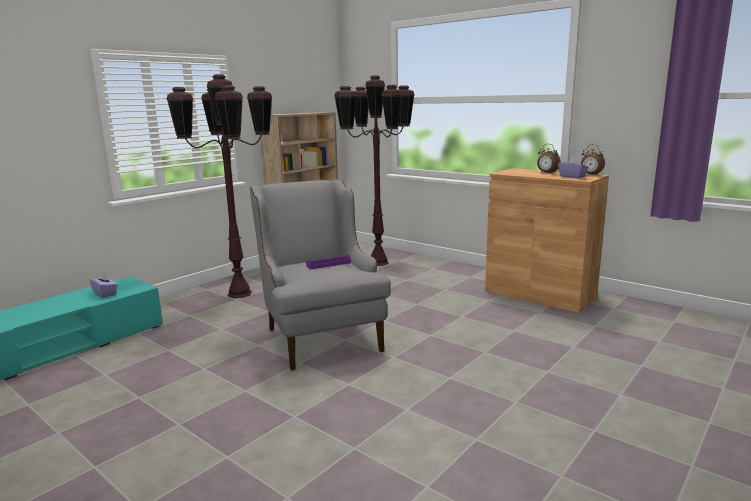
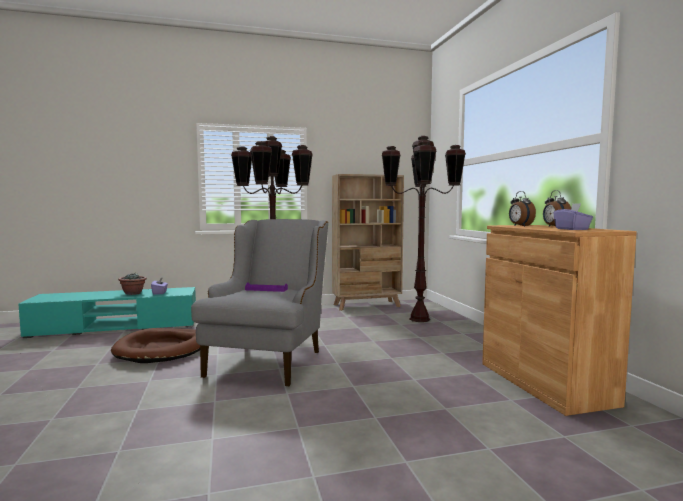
camera: 35 degrees right, 10 degrees down
alarm clock [581,144,605,175] -> alarm clock moved to [509,191,536,227]
none -> brown dog bed [111,328,200,363]
none -> potted plant [118,273,147,295]

